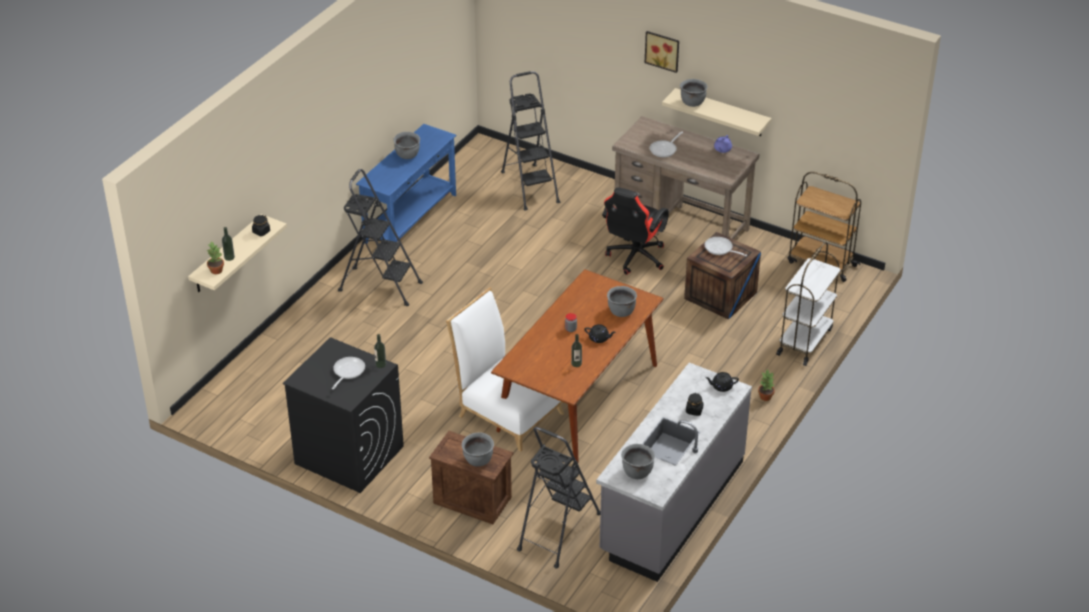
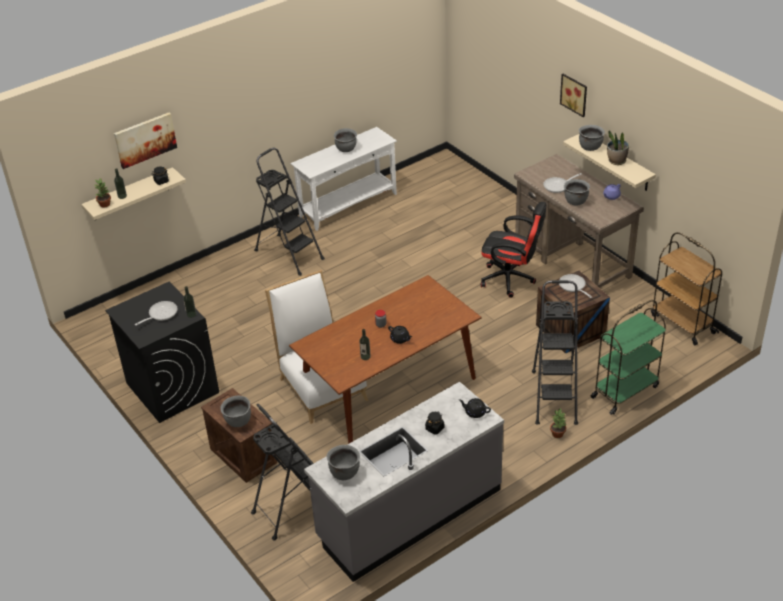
camera: 25 degrees right, 0 degrees up
blue console table [356,124,456,243] -> white console table [291,127,397,231]
step ladder [501,71,560,211] -> step ladder moved to [532,280,578,425]
black office chair [602,188,669,275] -> black office chair turned 120 degrees counterclockwise [481,202,546,298]
grey cooking pot [607,286,637,317] -> grey cooking pot moved to [564,179,590,206]
white cart [776,242,841,366] -> green cart [591,300,666,415]
none -> picture [114,112,177,169]
none -> potted plant [607,131,629,165]

